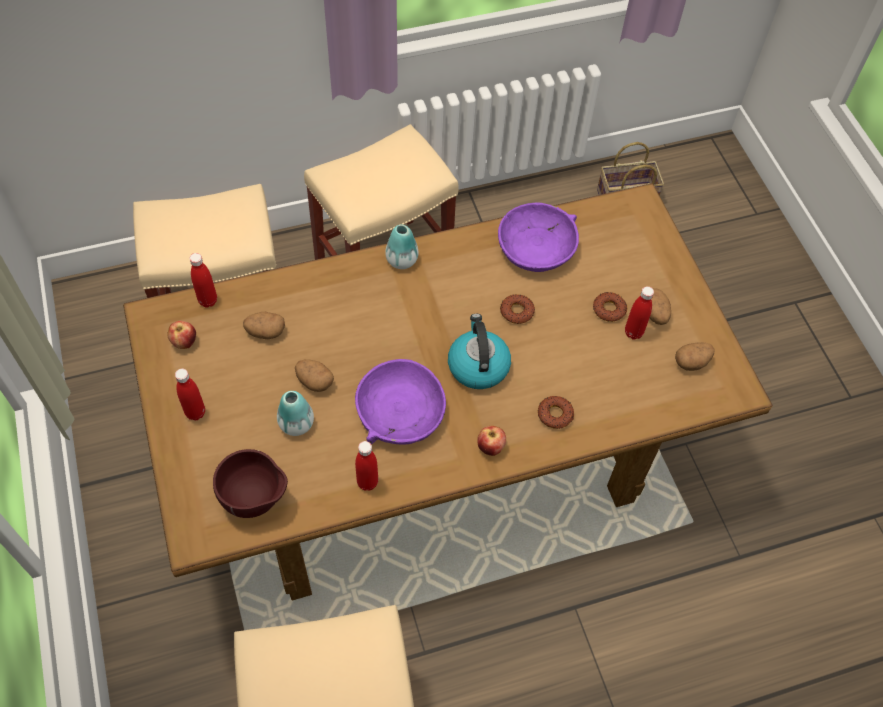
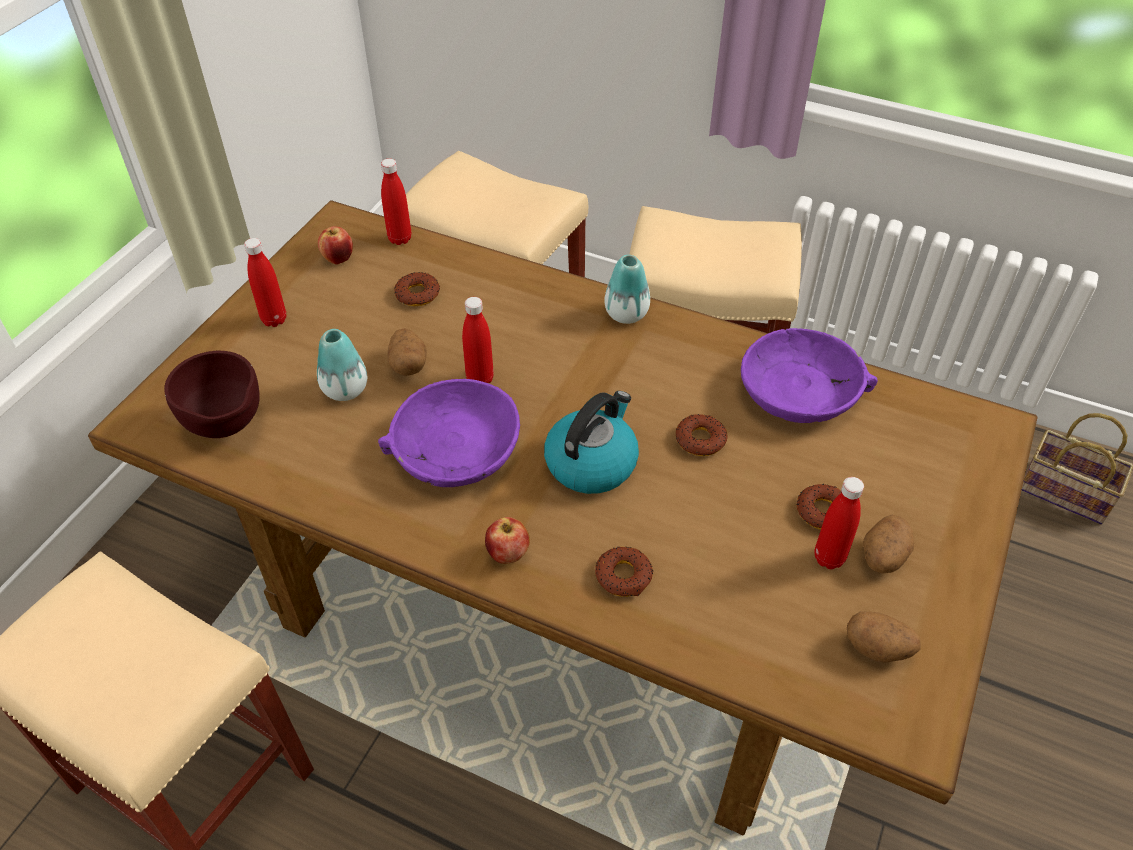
camera: 45 degrees right, 10 degrees down
potato [243,312,285,339] -> donut [394,272,440,306]
red bottle [355,441,378,491] -> red bottle moved to [462,297,494,383]

